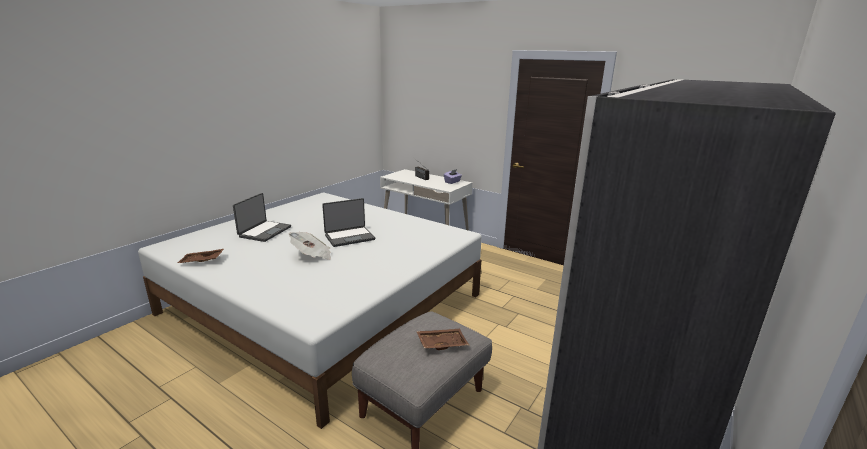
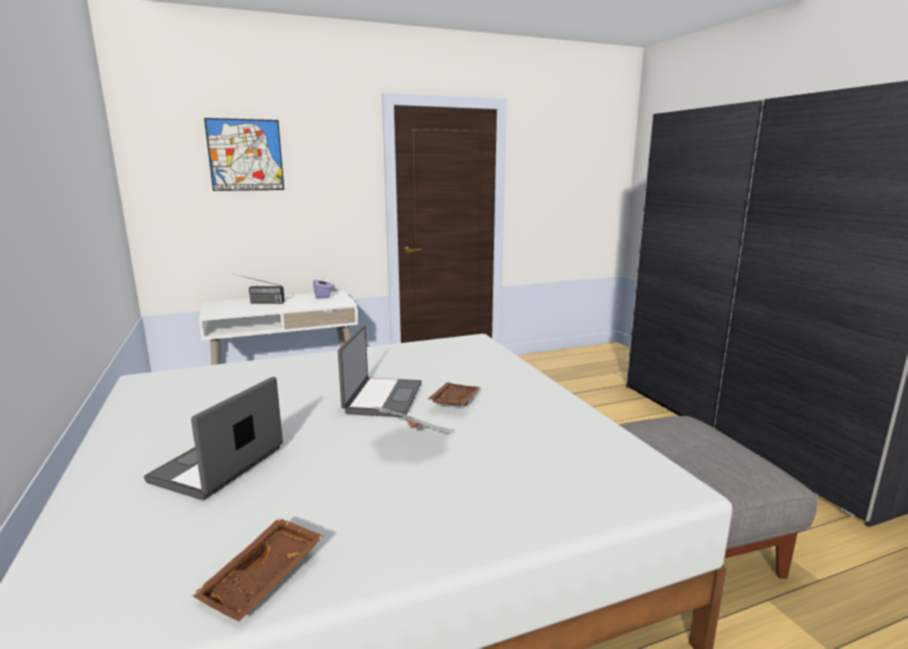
camera: 55 degrees left, 5 degrees down
laptop [233,193,291,242] -> laptop turned 120 degrees counterclockwise [144,377,283,500]
brown tray [416,329,469,350] -> brown tray moved to [427,382,481,406]
none -> picture [204,118,284,191]

